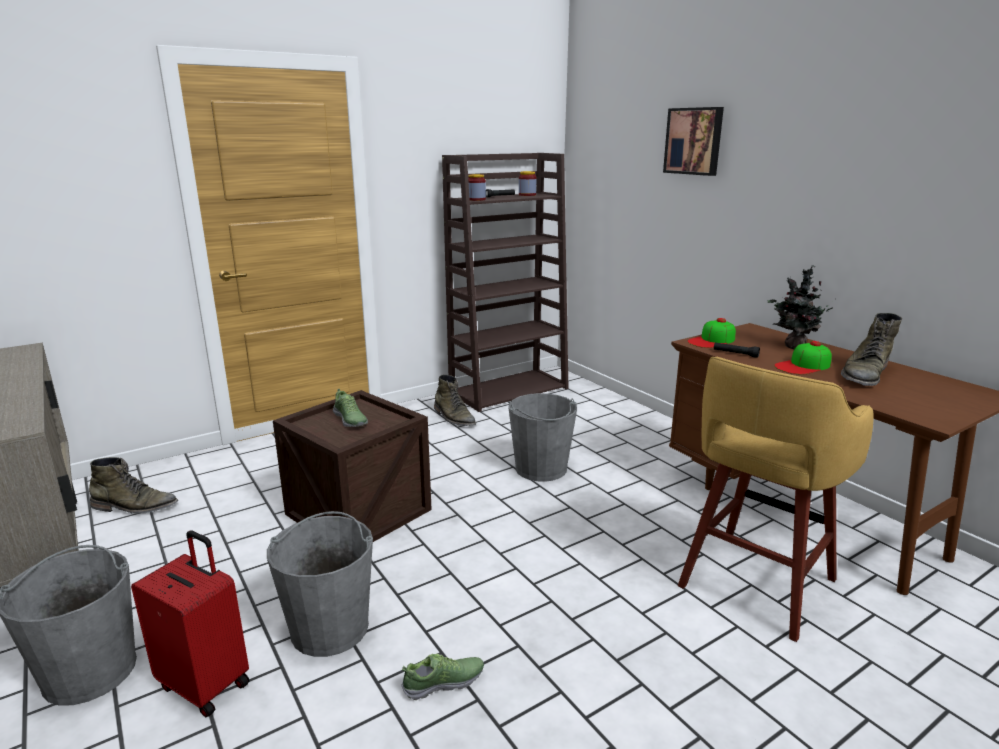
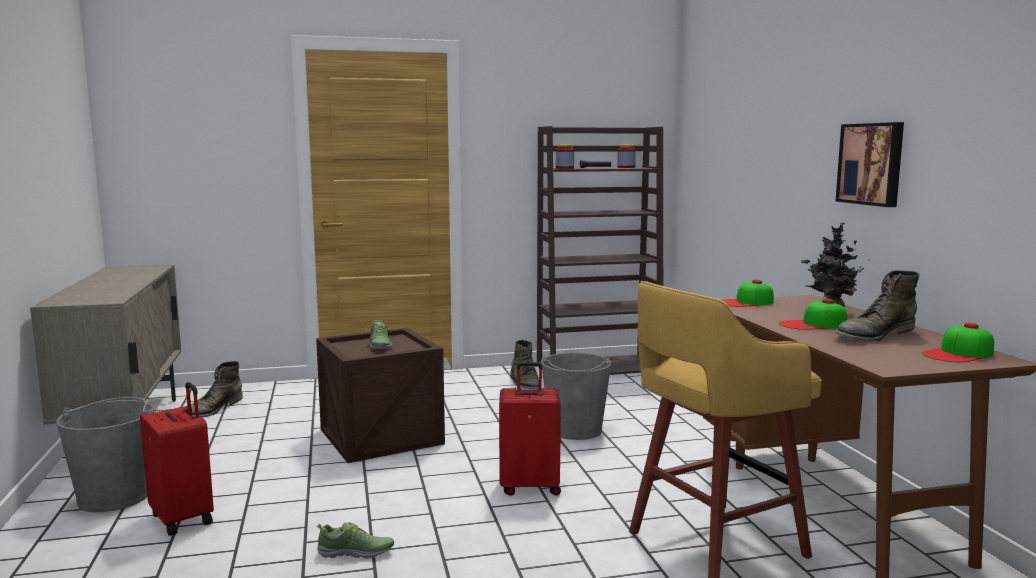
camera: 20 degrees right, 10 degrees down
green boot [89,457,178,513] -> green boot turned 90 degrees clockwise [191,361,243,417]
grey bucket [267,511,373,657] -> none
picture [663,107,724,176] -> picture moved to [835,122,904,207]
black flashlight [714,342,760,358] -> none
none -> red suitcase [499,362,561,496]
none -> cap [922,323,994,362]

